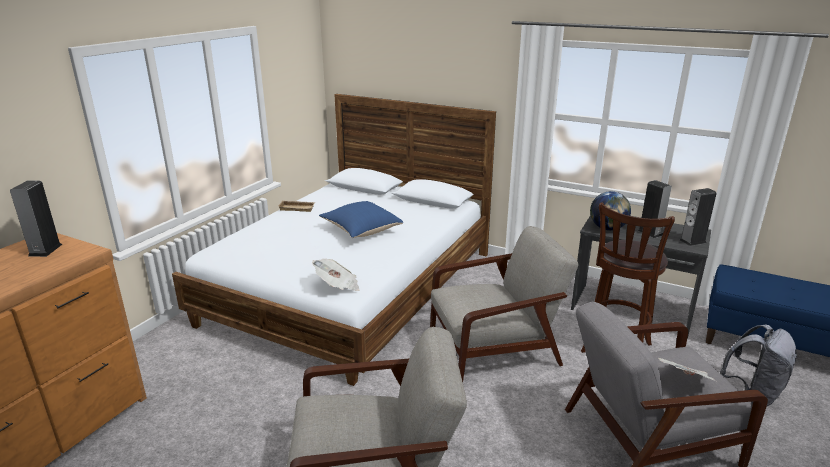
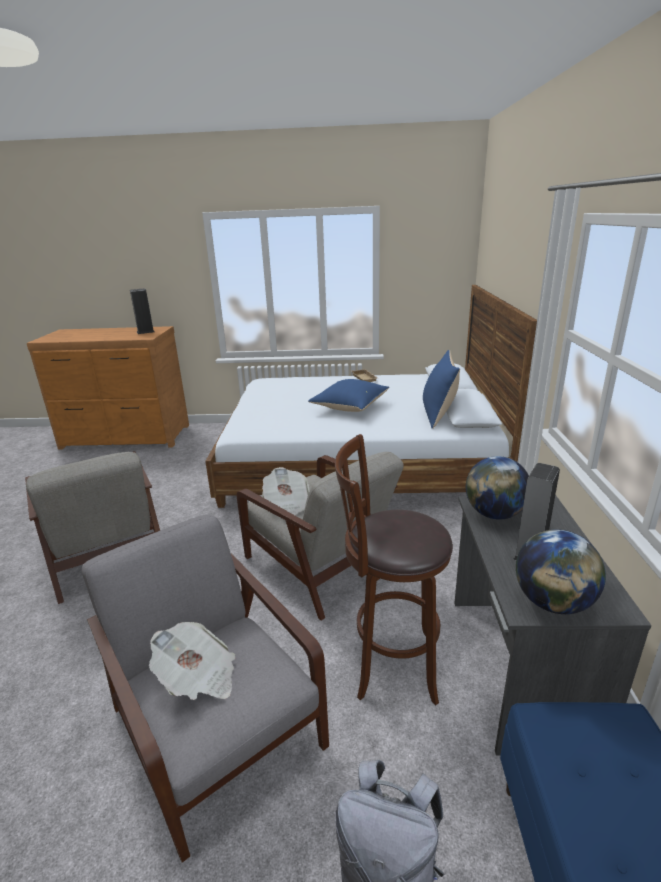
camera: 65 degrees right, 0 degrees up
newspaper [312,259,360,291] -> newspaper moved to [262,467,309,515]
speaker [680,188,717,246] -> globe [516,529,606,614]
none -> blue pillow [423,350,460,429]

